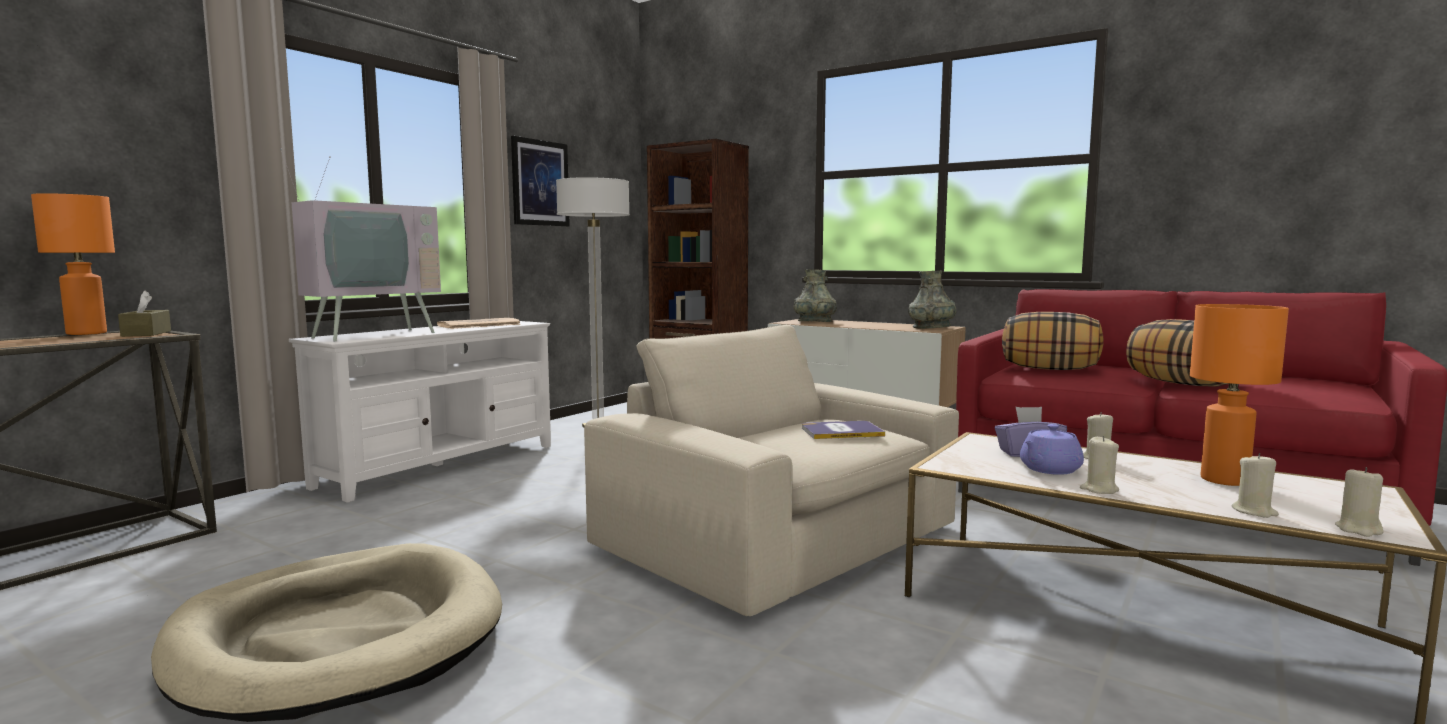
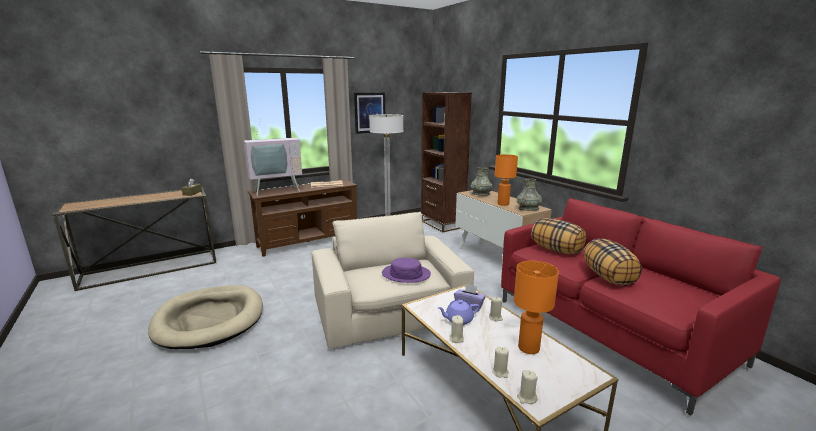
camera: 25 degrees right, 10 degrees up
orange table lamp [31,193,115,335] -> orange table lamp moved to [495,154,518,206]
white tv stand [289,321,551,502] -> brown tv stand [248,179,357,256]
book [802,421,885,439] -> purple hat [382,258,431,283]

